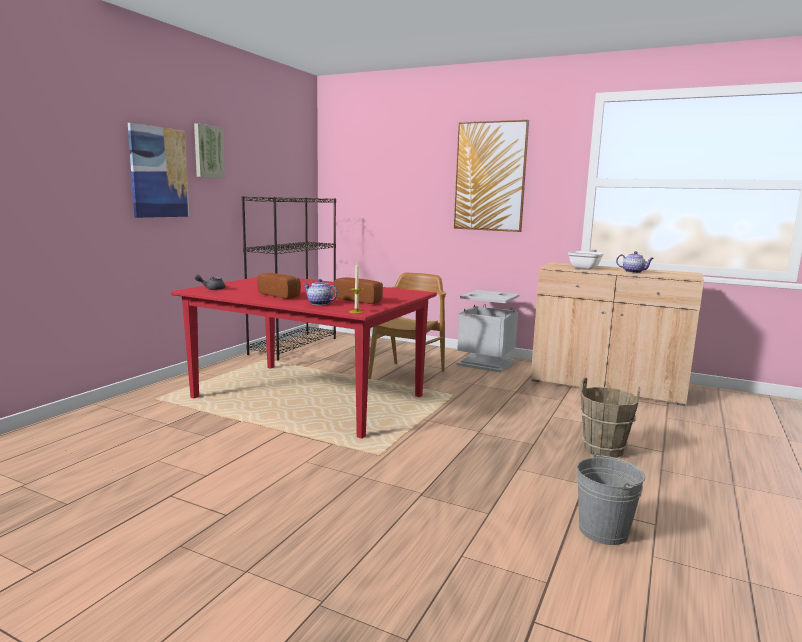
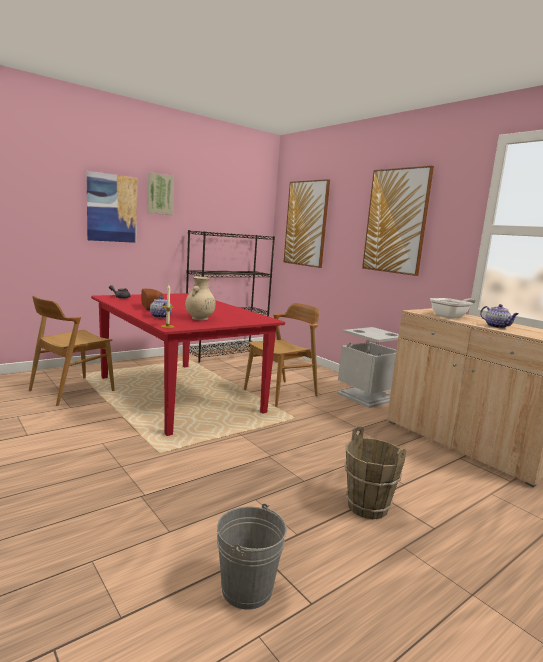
camera: 25 degrees right, 0 degrees up
bread [333,277,383,304] -> beige vase [185,277,216,320]
none -> brown chair [29,296,115,406]
none -> picture [284,179,330,268]

